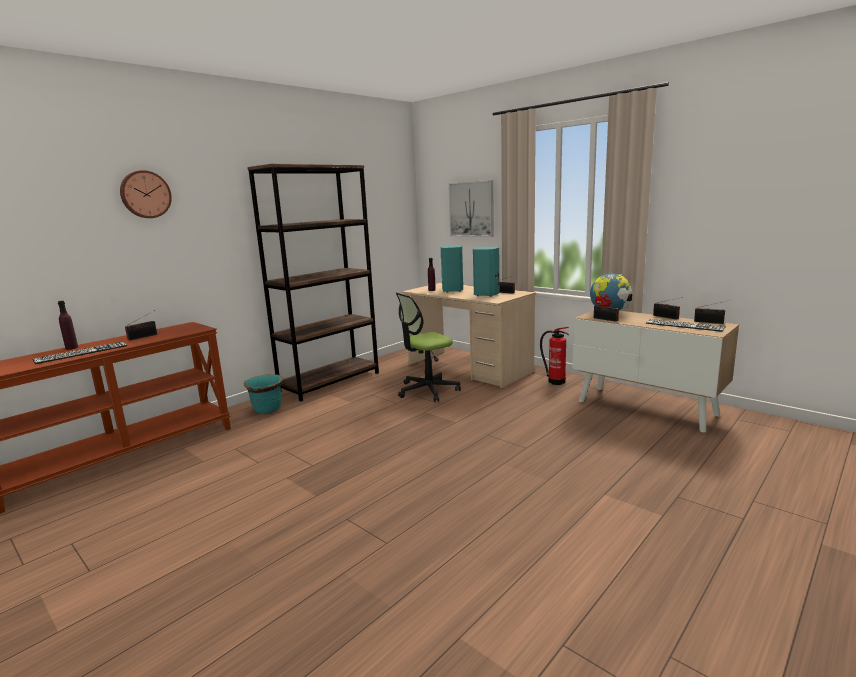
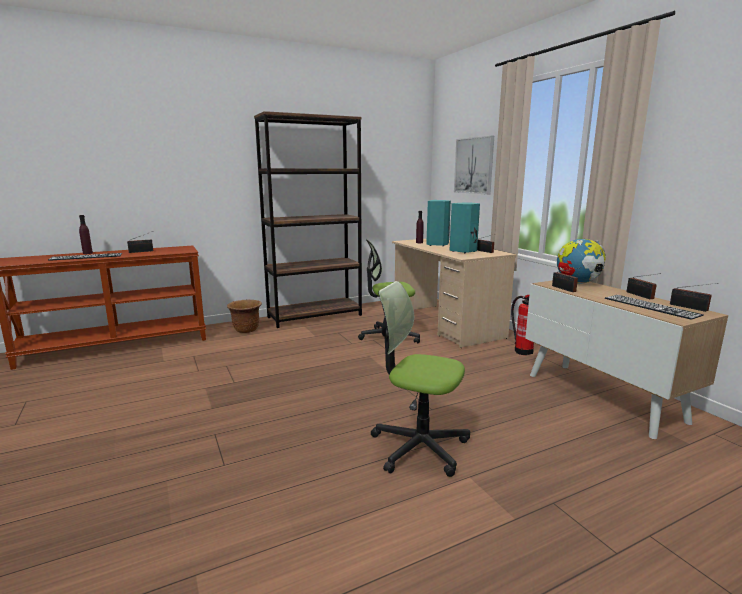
camera: 20 degrees right, 0 degrees up
wall clock [120,170,172,218] -> none
turquoise planter [244,374,284,414] -> brown planter [227,300,262,333]
none -> office chair [371,281,470,477]

